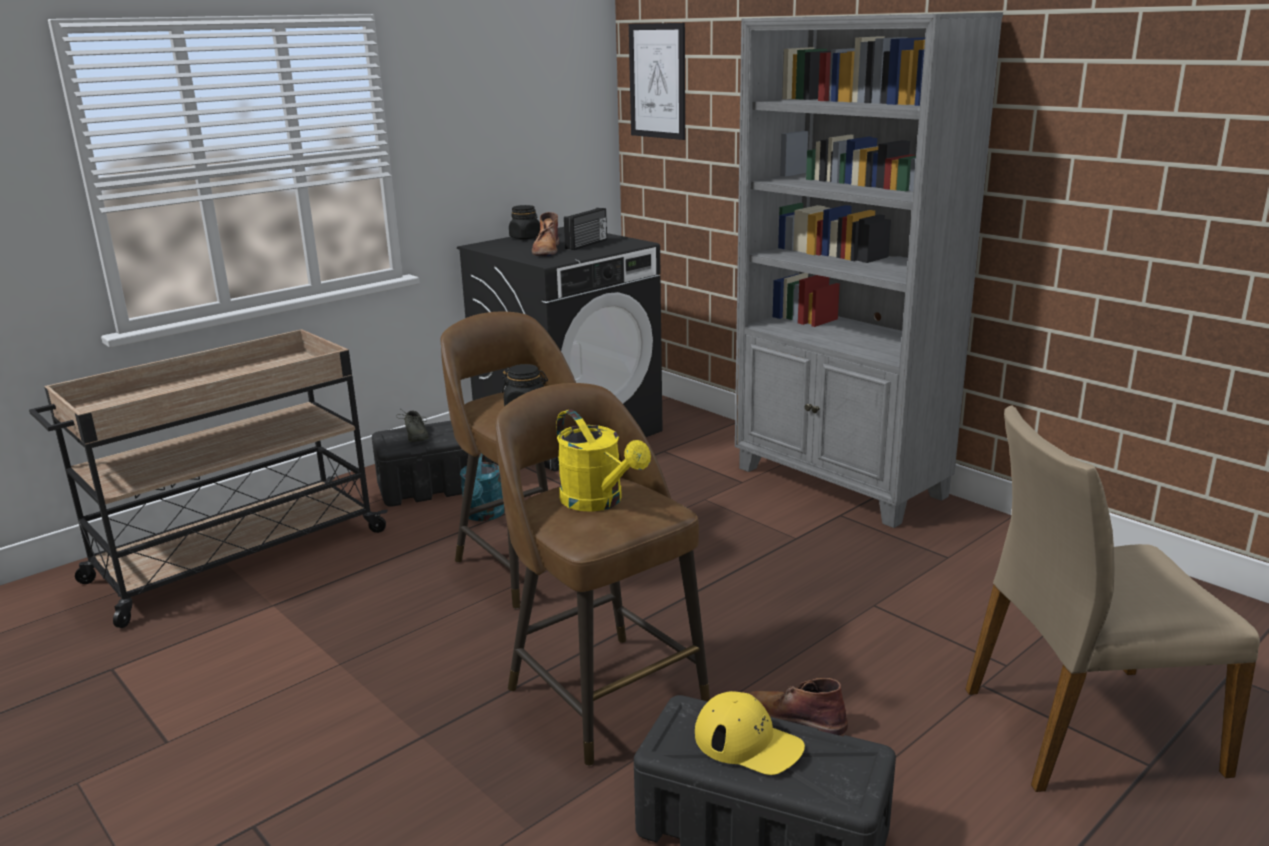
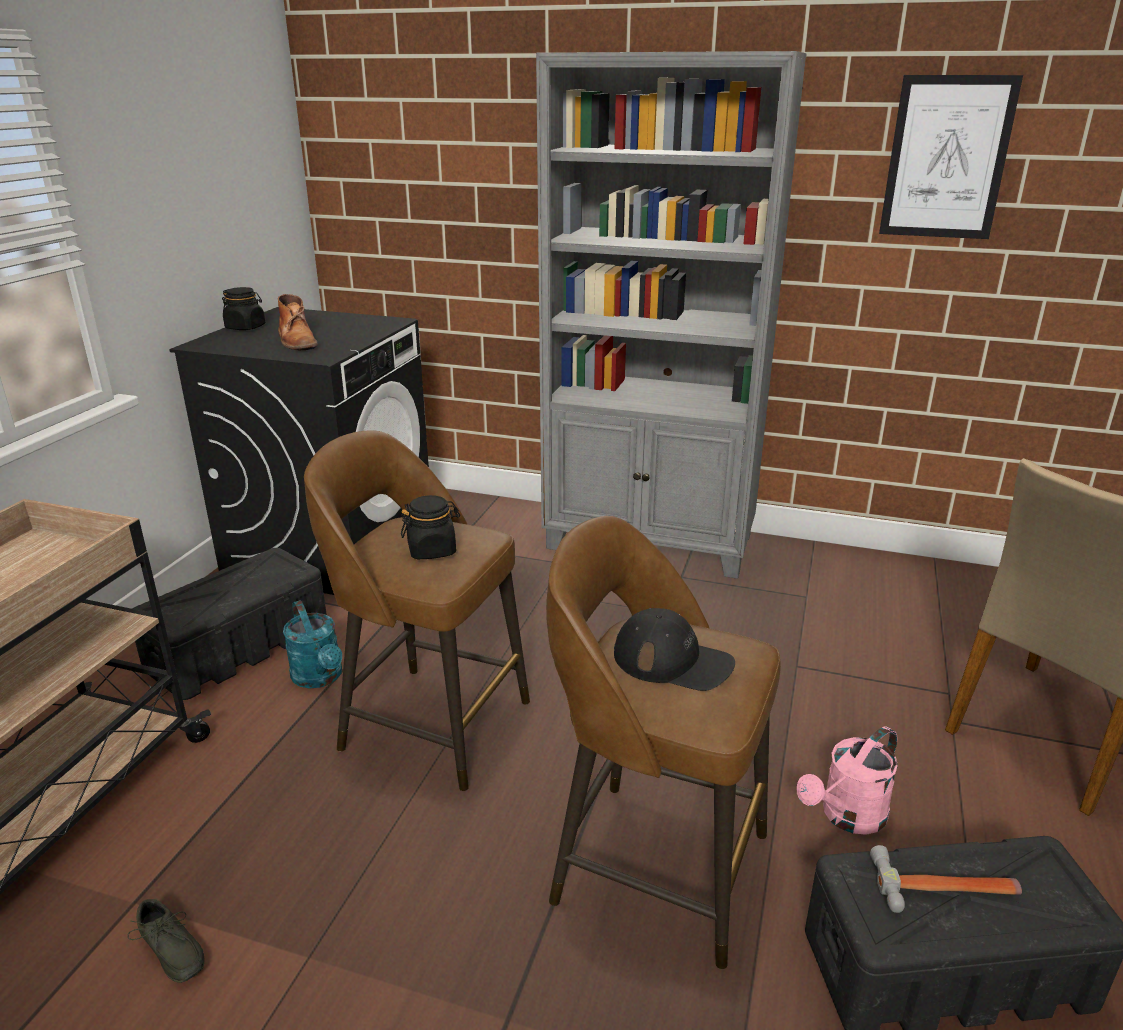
camera: 30 degrees left, 5 degrees up
grey shoe [396,408,429,442] -> grey shoe moved to [127,899,205,983]
yellow watering can [556,409,651,512] -> black cap [614,608,735,691]
radio [564,208,607,250] -> none
picture [629,23,685,140] -> picture moved to [879,75,1023,239]
yellow cap [695,691,805,775] -> hammer [870,845,1022,913]
brown boot [748,678,848,735] -> pink watering can [796,726,898,835]

